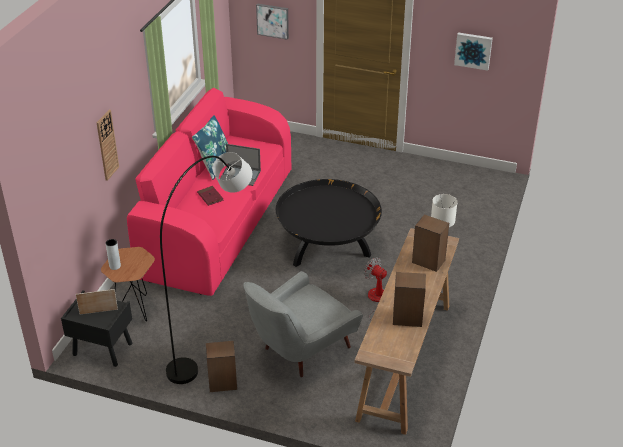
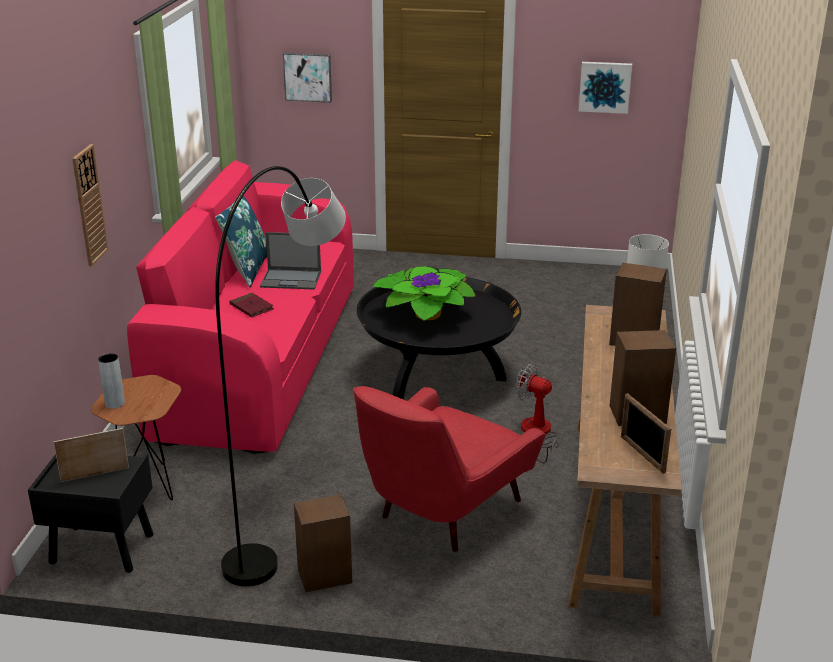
camera: 10 degrees left, 10 degrees down
grey armchair [243,271,363,377] -> red armchair [353,386,546,552]
none -> potted plant [372,266,476,321]
none -> picture frame [621,393,671,474]

